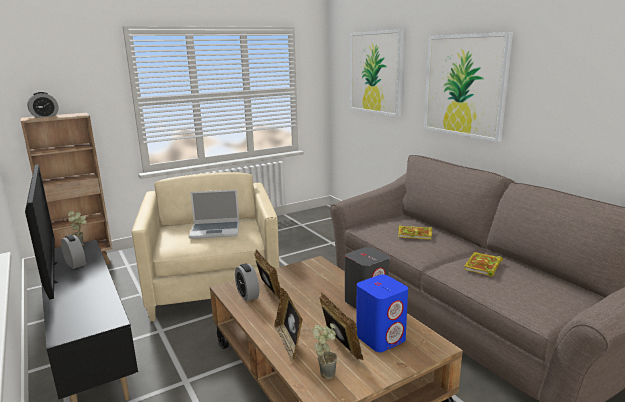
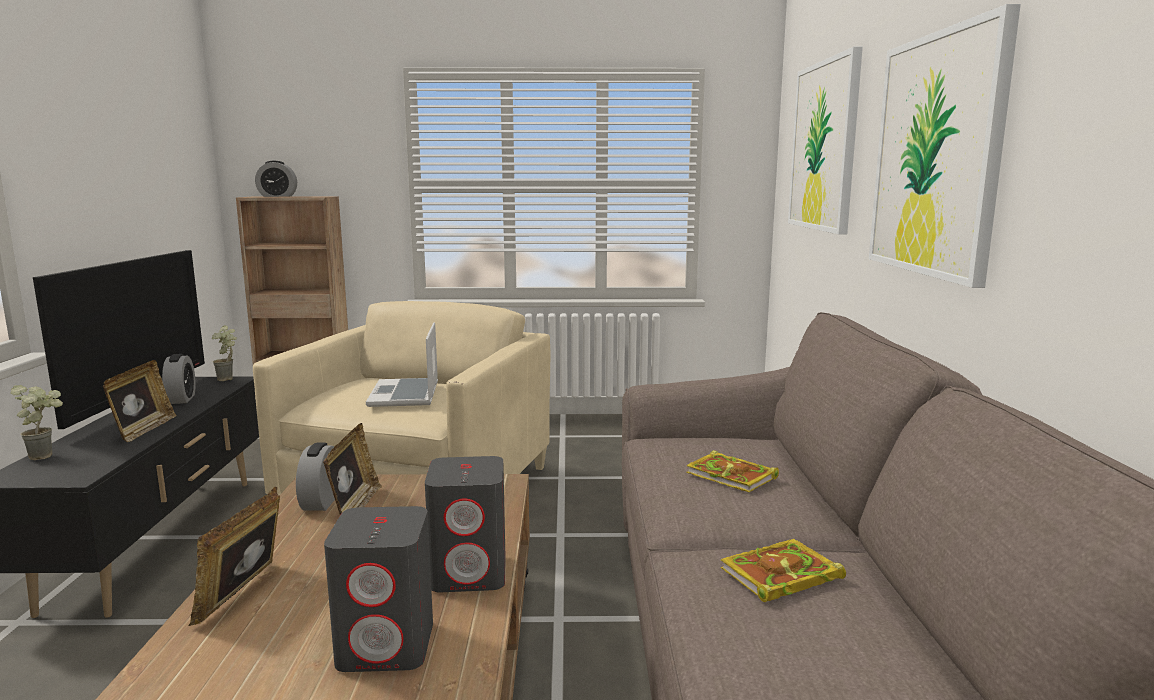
camera: 30 degrees right, 5 degrees down
laptop [189,189,239,239] -> laptop turned 60 degrees clockwise [366,322,438,407]
potted plant [313,323,337,379] -> potted plant moved to [11,385,63,460]
picture frame [320,292,363,360] -> picture frame moved to [103,360,177,442]
blue speaker [356,274,408,352] -> grey speaker [324,506,433,672]

